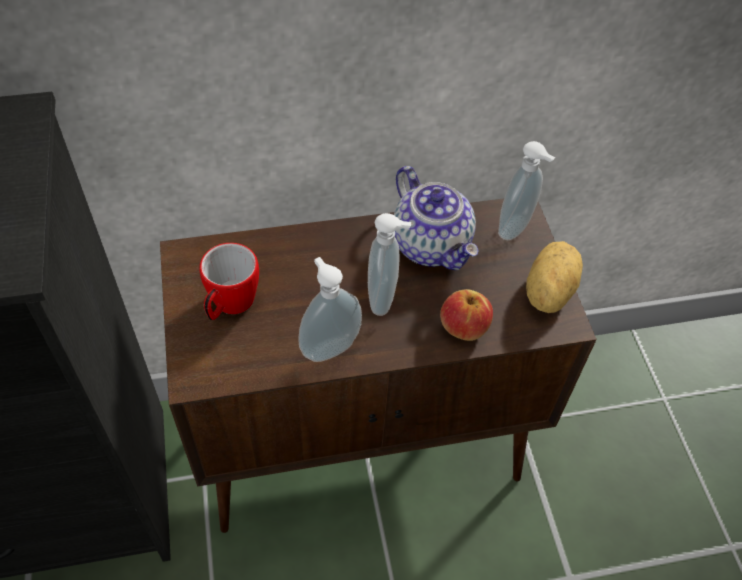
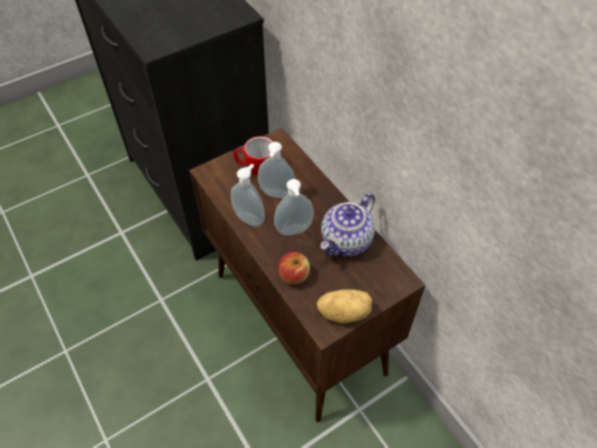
camera: 70 degrees right, 0 degrees up
soap dispenser [498,141,555,240] -> soap dispenser moved to [258,142,295,198]

